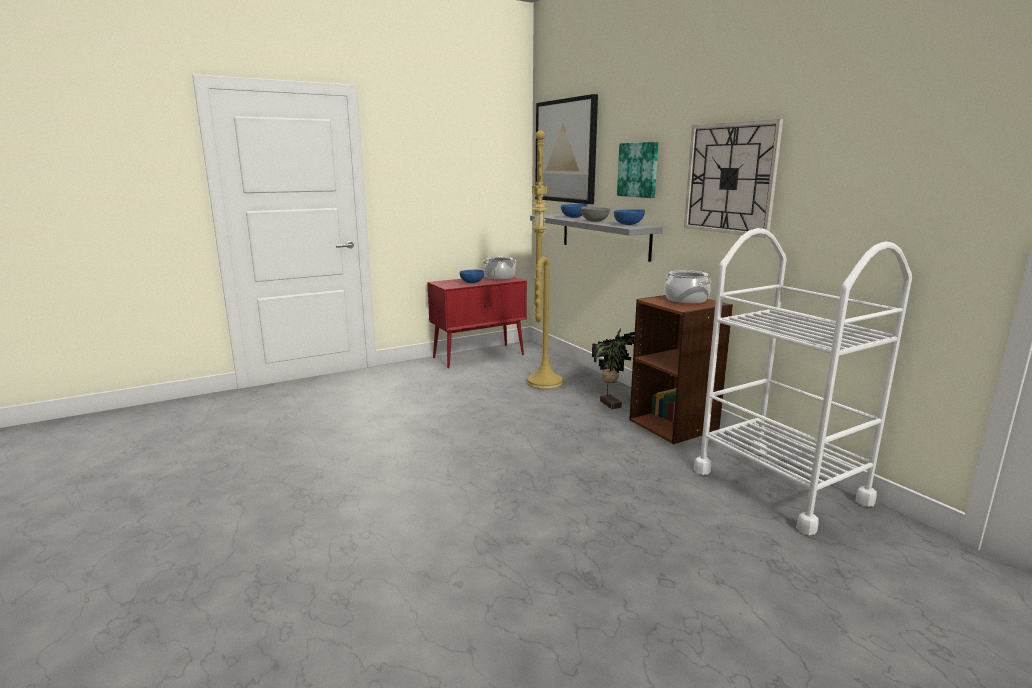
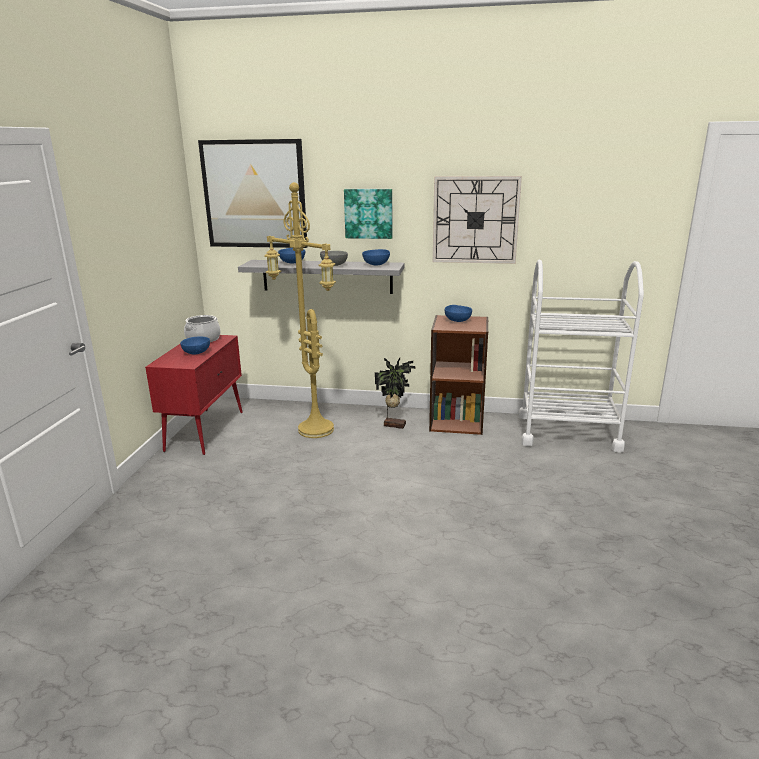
camera: 50 degrees left, 5 degrees up
cooking pot [665,270,712,304] -> blue bowl [445,305,472,322]

